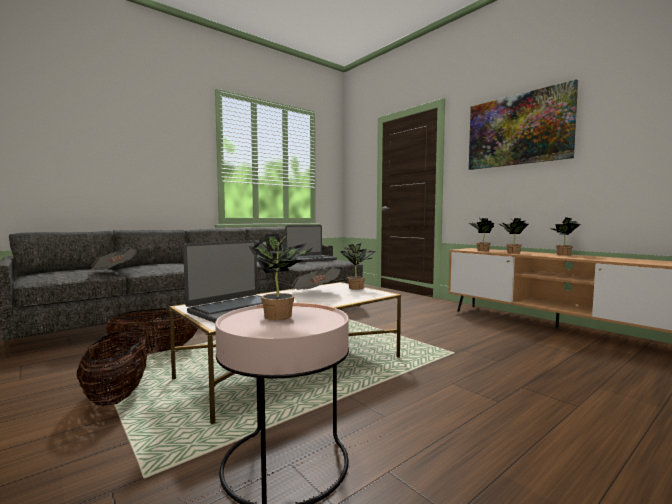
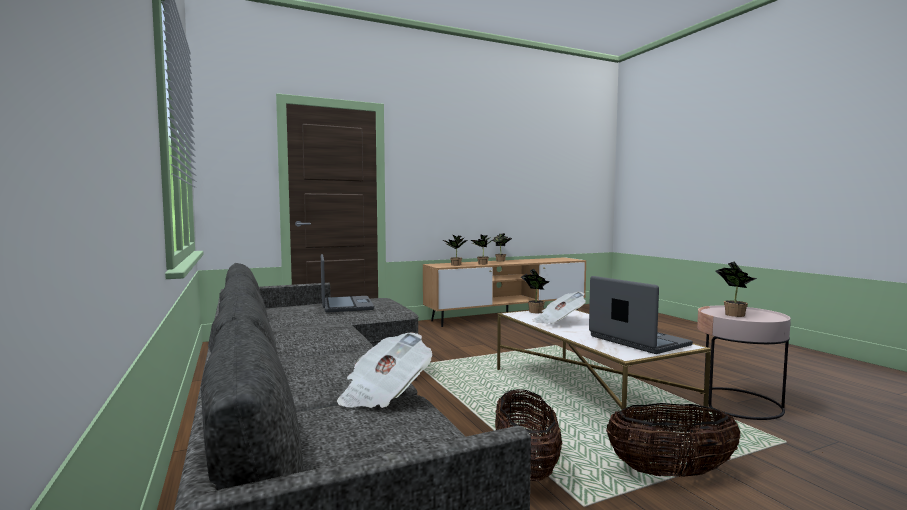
camera: 75 degrees left, 0 degrees up
picture [469,79,578,170] -> none

